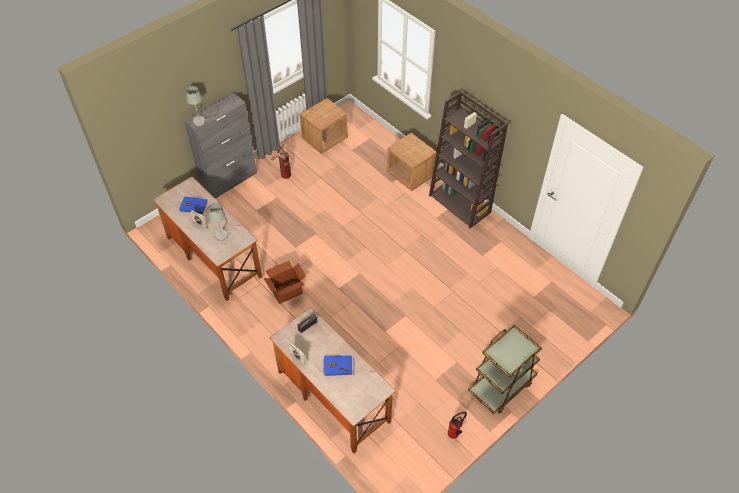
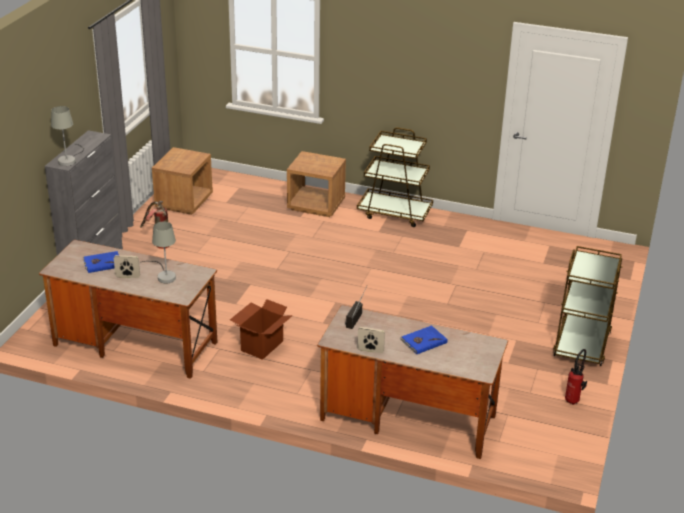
camera: 30 degrees left, 20 degrees down
brown bookcase [429,91,508,228] -> brown cart [357,128,433,227]

